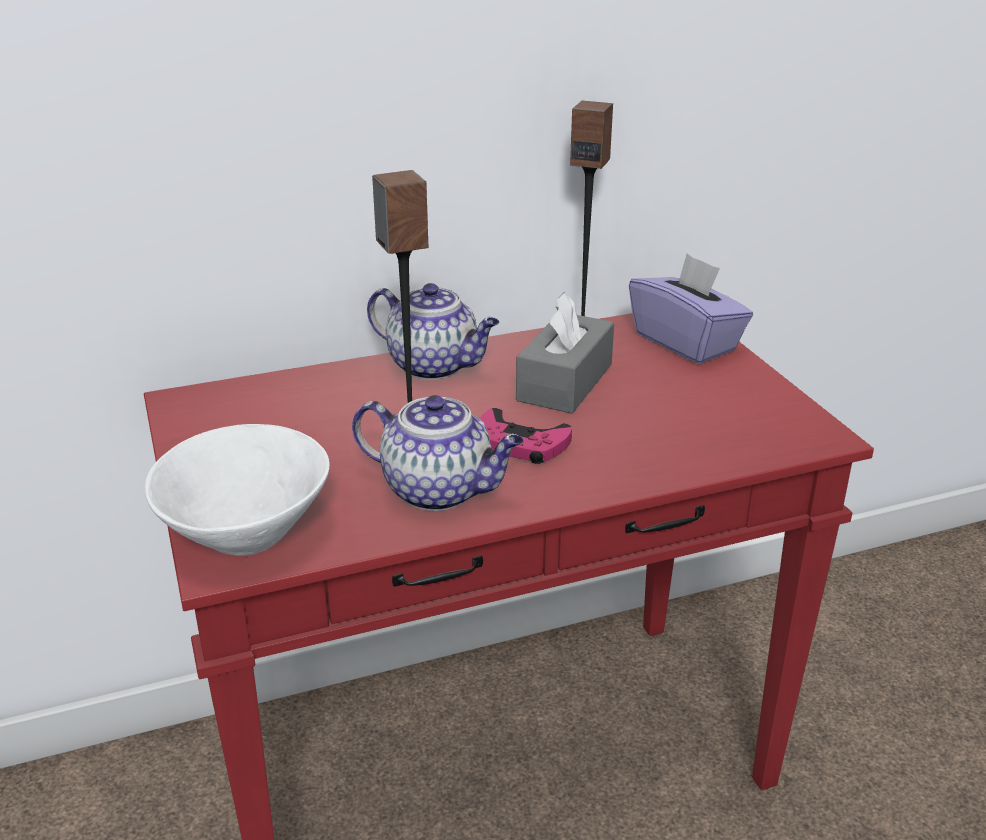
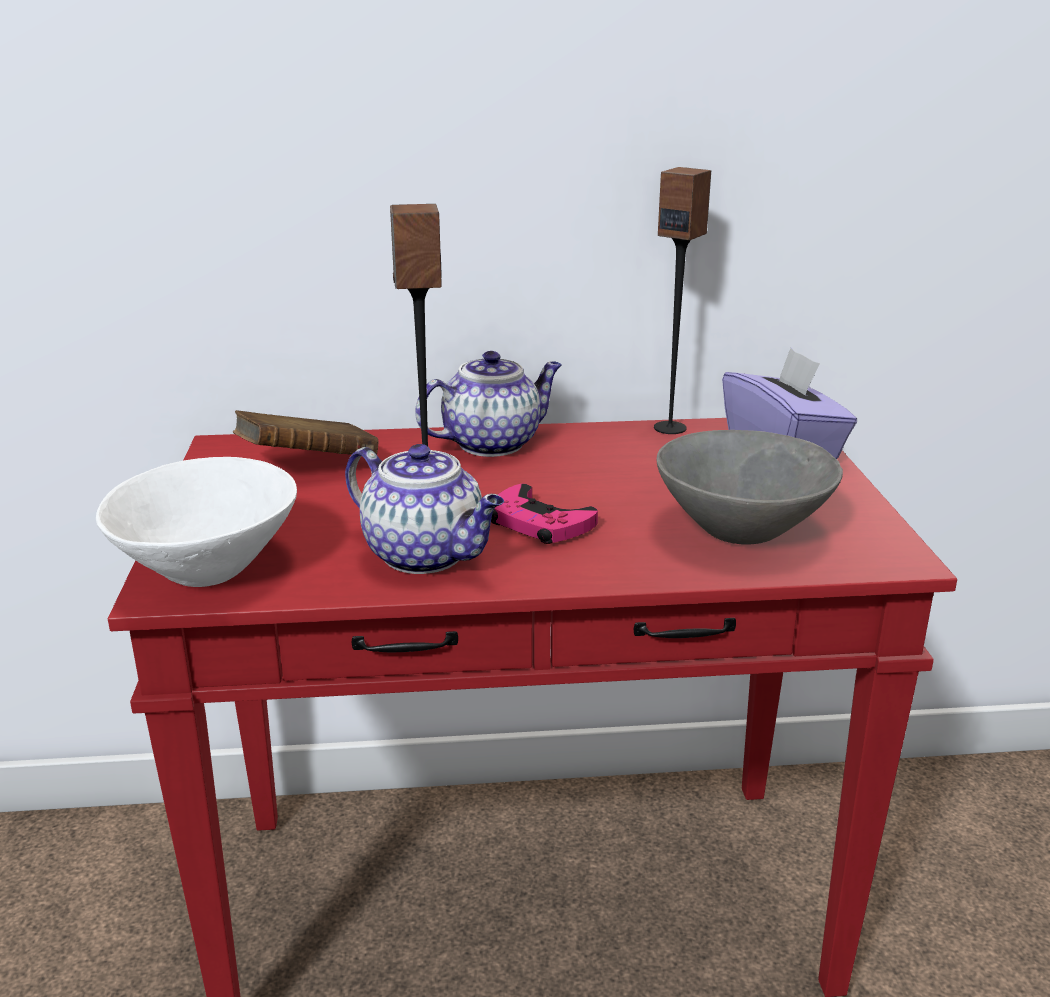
camera: 15 degrees right, 5 degrees down
teapot [367,283,499,380] -> teapot turned 75 degrees counterclockwise [415,351,562,457]
grey tissue box [516,292,614,414] -> none
none -> brown book [233,410,378,455]
none -> grey bowl [657,430,843,545]

